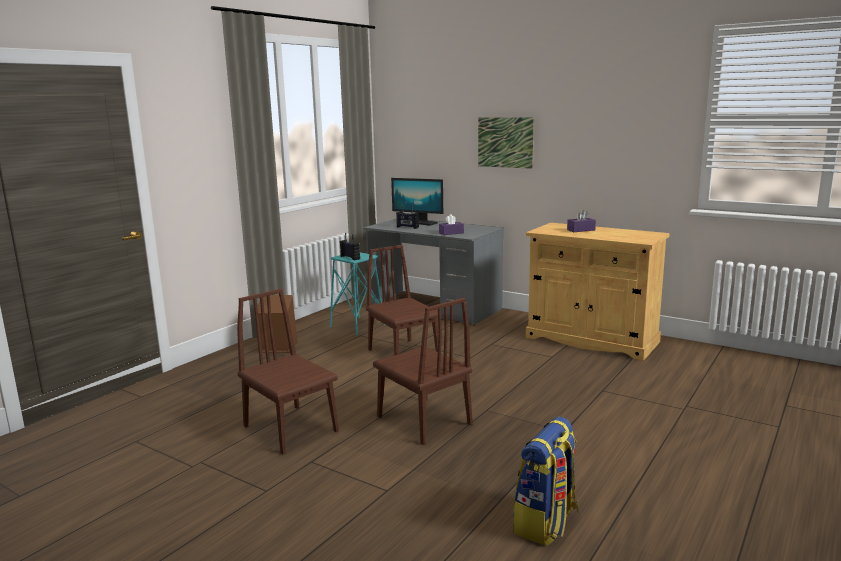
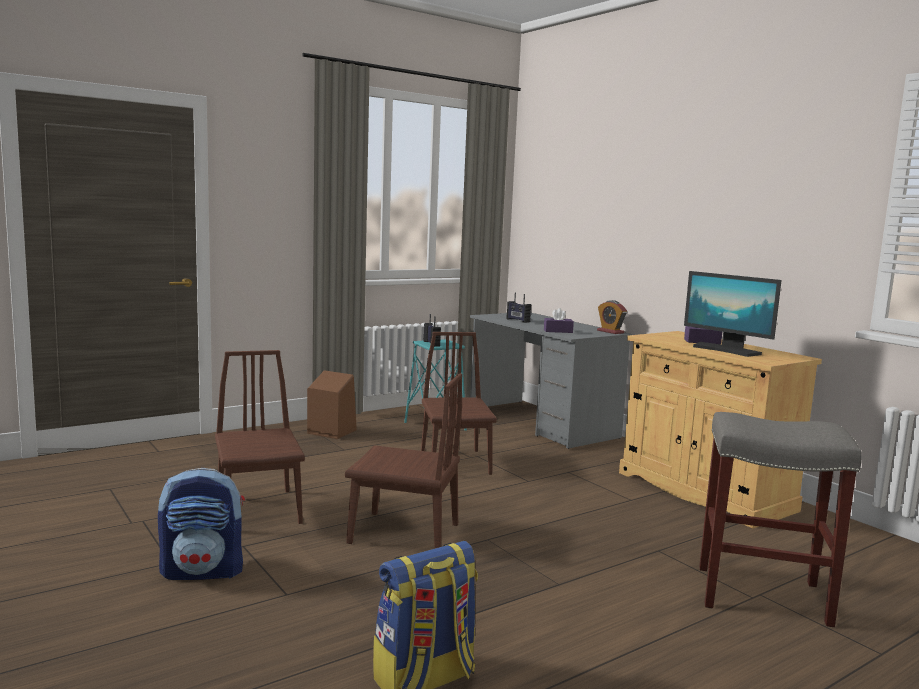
camera: 20 degrees right, 5 degrees down
brown chair [373,298,473,445] -> brown chair turned 60 degrees counterclockwise [345,373,462,548]
monitor [391,178,443,226] -> monitor moved to [684,271,782,357]
picture [478,117,534,169] -> none
none -> backpack [158,468,245,580]
none -> alarm clock [597,300,627,334]
none -> grey stool [699,412,862,627]

